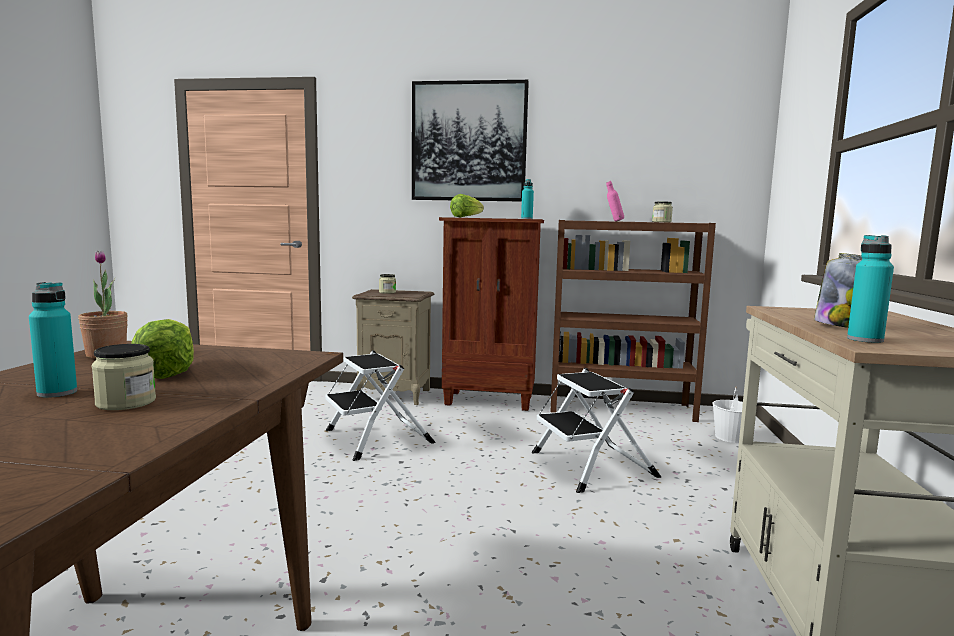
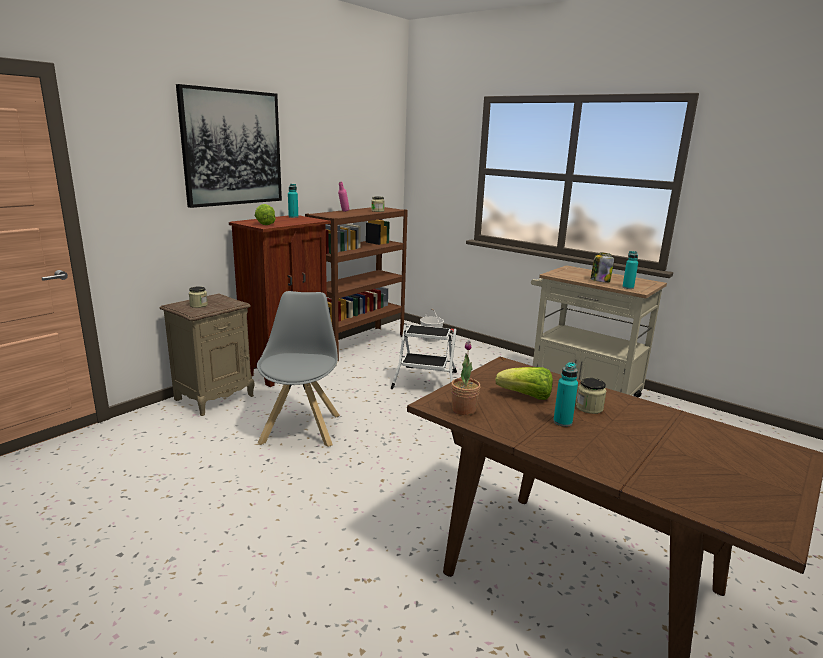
camera: 60 degrees left, 10 degrees up
step ladder [325,350,436,461] -> grey chair [257,291,340,447]

